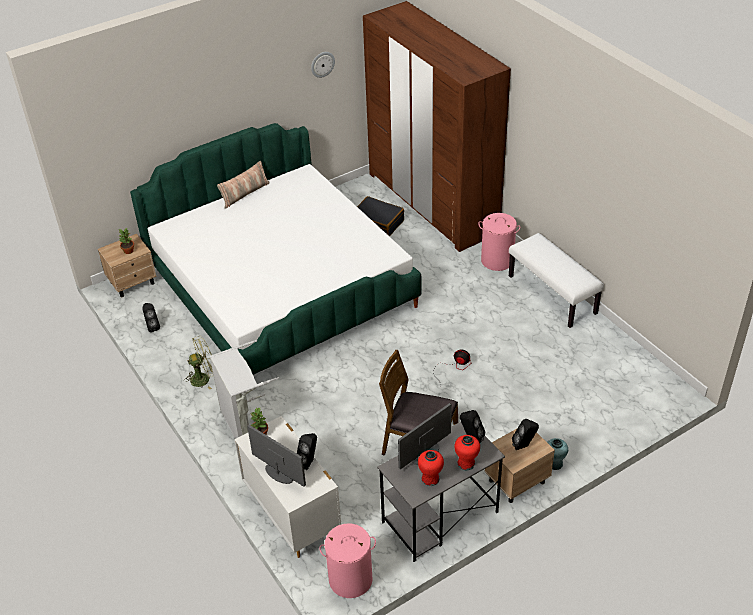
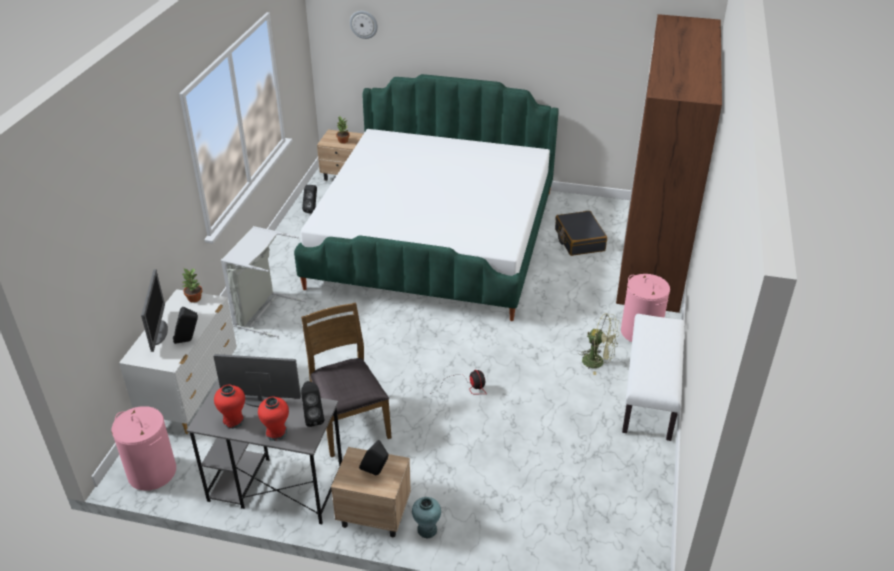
camera: 45 degrees right, 5 degrees down
green fan [184,336,213,389] -> green fan moved to [578,313,619,375]
pillow [217,161,270,209] -> none
wall clock [311,52,335,78] -> wall clock moved to [350,11,378,39]

